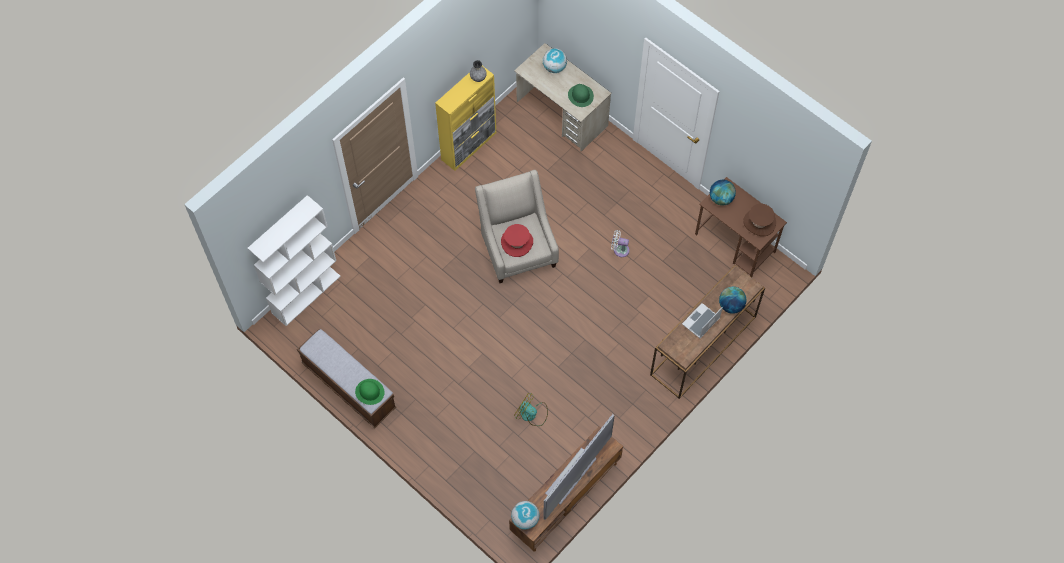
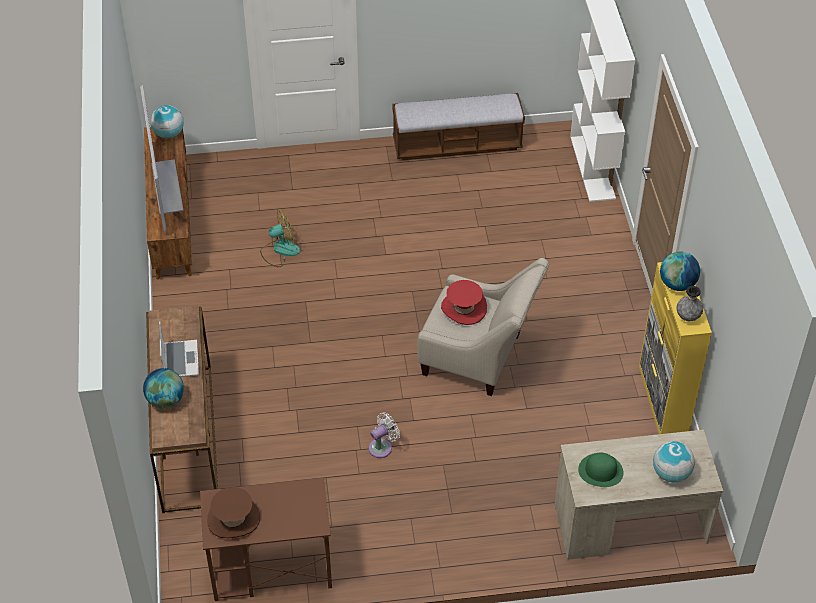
camera: 130 degrees right, 15 degrees down
green hat [355,379,384,405] -> none
globe [710,180,736,206] -> globe moved to [660,252,700,291]

